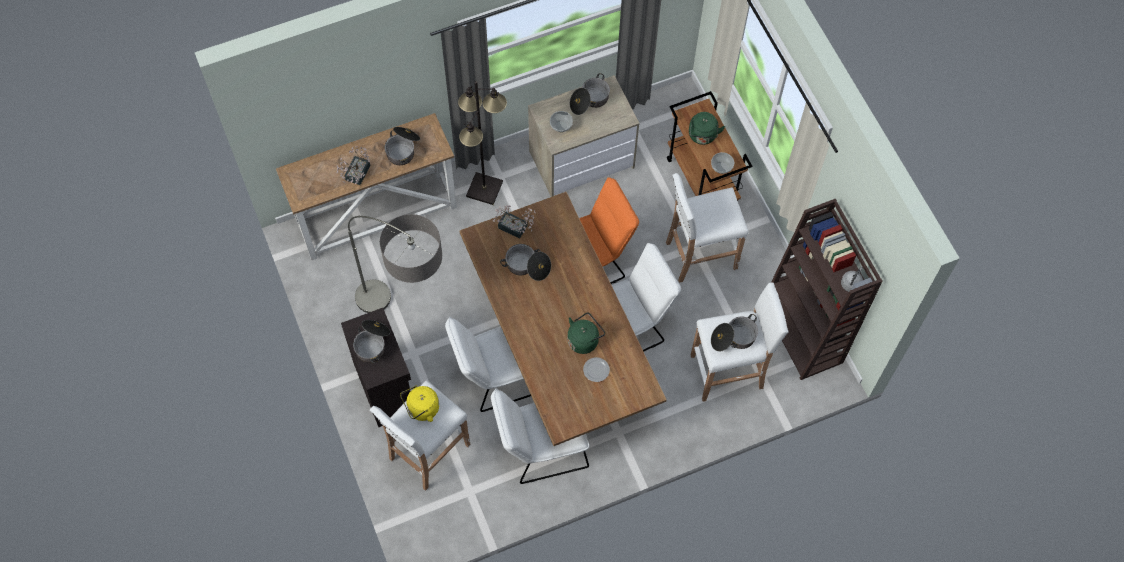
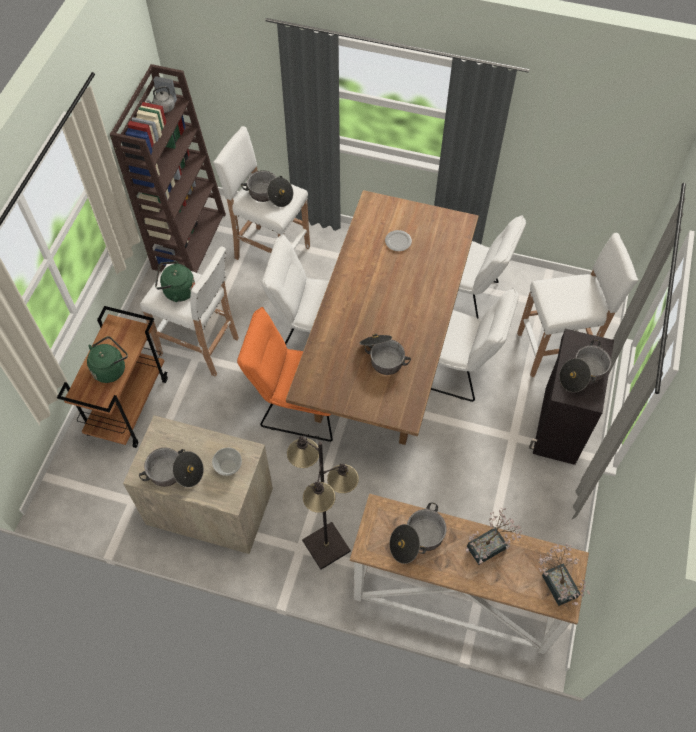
camera: 140 degrees left, 5 degrees down
floor lamp [348,214,442,313] -> none
yellow kettle [400,386,439,422] -> none
potted plant [492,205,536,239] -> potted plant moved to [538,543,590,606]
green kettle [568,312,605,354] -> green kettle moved to [155,261,195,302]
bowl [711,152,734,174] -> none

